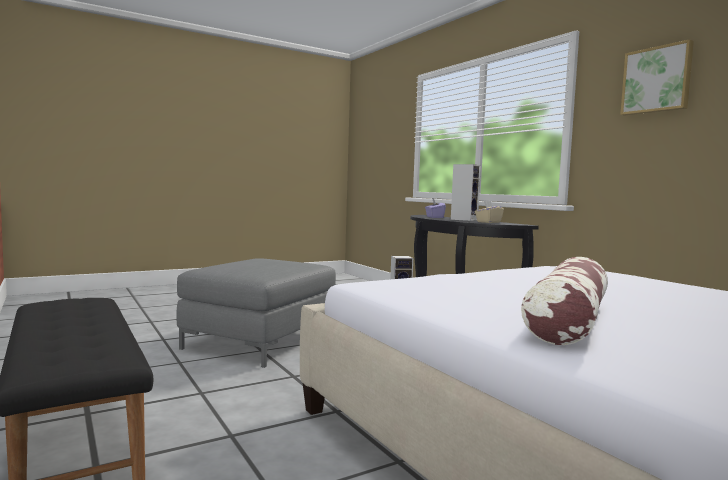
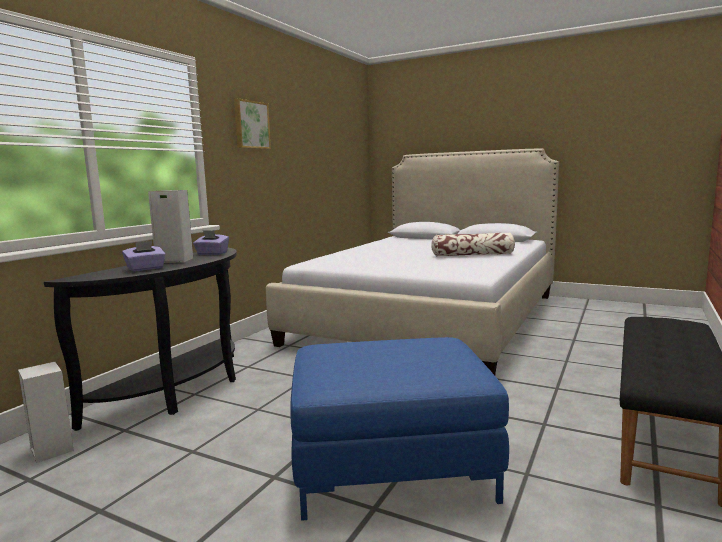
camera: 120 degrees left, 5 degrees up
grey ottoman [176,258,336,368] -> blue ottoman [290,337,509,521]
beige tissue box [475,201,504,223] -> purple tissue box [193,230,229,255]

